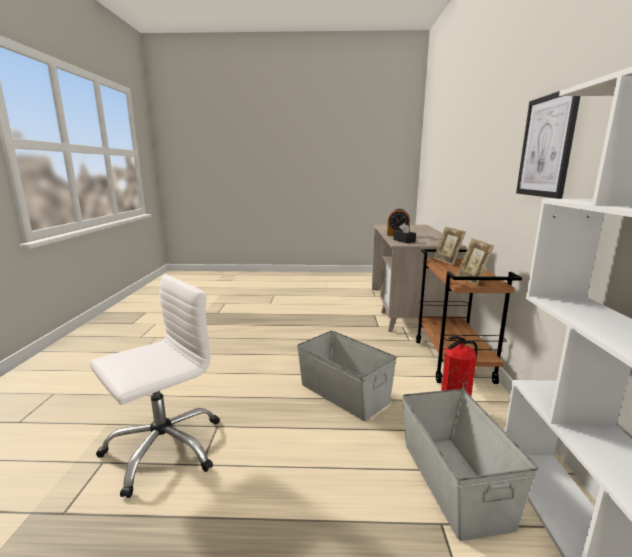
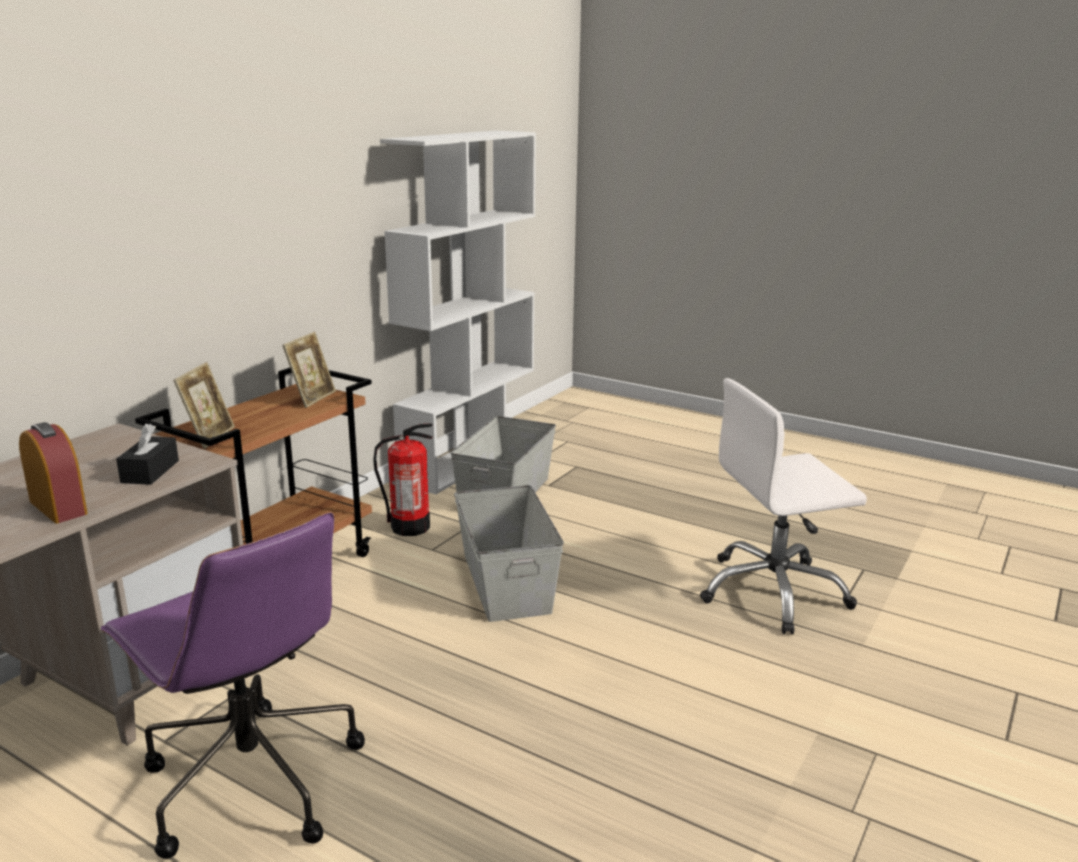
camera: 150 degrees left, 5 degrees up
picture [516,91,580,199] -> none
none -> purple office chair [101,512,365,859]

